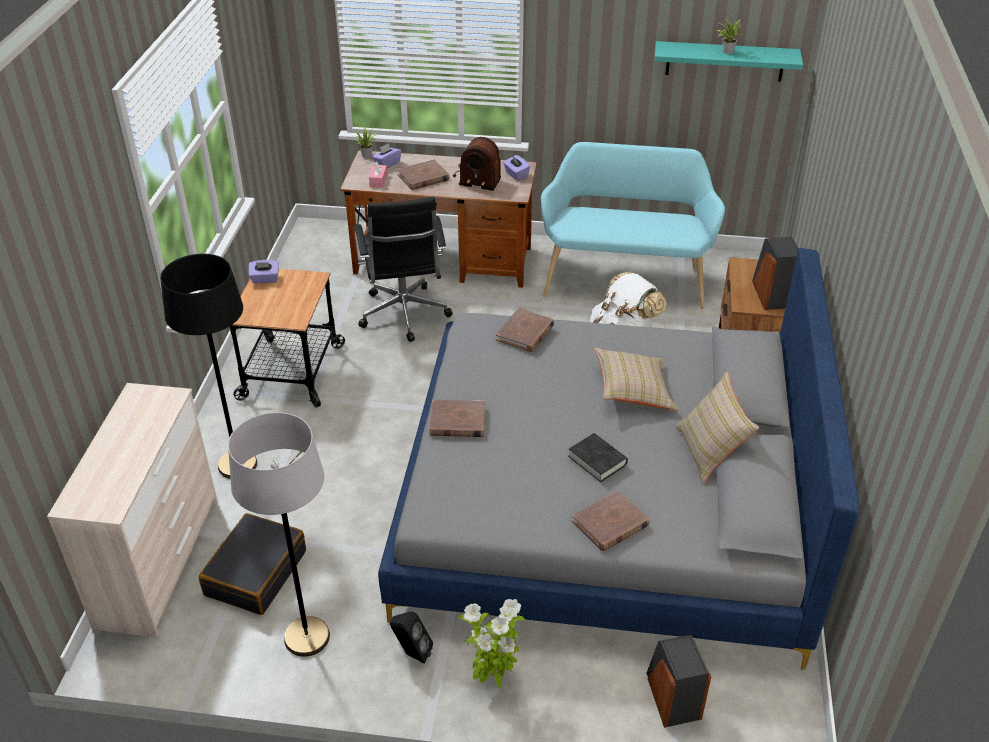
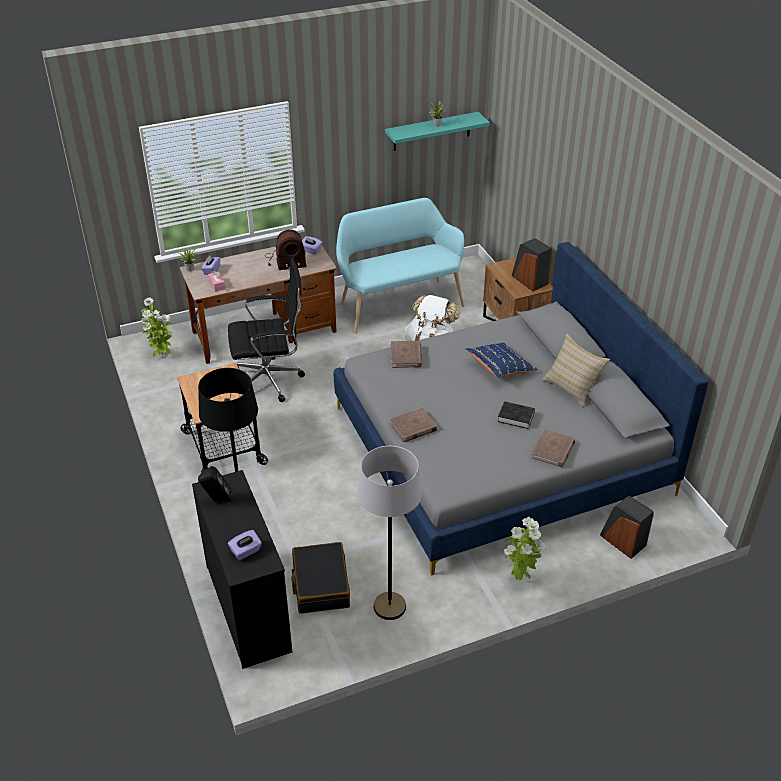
camera: 30 degrees left, 0 degrees up
beige dresser [47,383,218,637] -> black dresser [192,470,292,669]
purple tissue box [249,260,279,283] -> purple tissue box moved to [228,530,262,560]
black office chair [354,197,453,342] -> black office chair turned 60 degrees counterclockwise [228,259,305,402]
black speaker [390,611,433,663] -> black speaker moved to [198,466,233,503]
brown book [397,159,450,190] -> none
beige pillow [594,348,678,411] -> blue pillow [465,342,538,378]
none -> potted plant [141,297,172,357]

